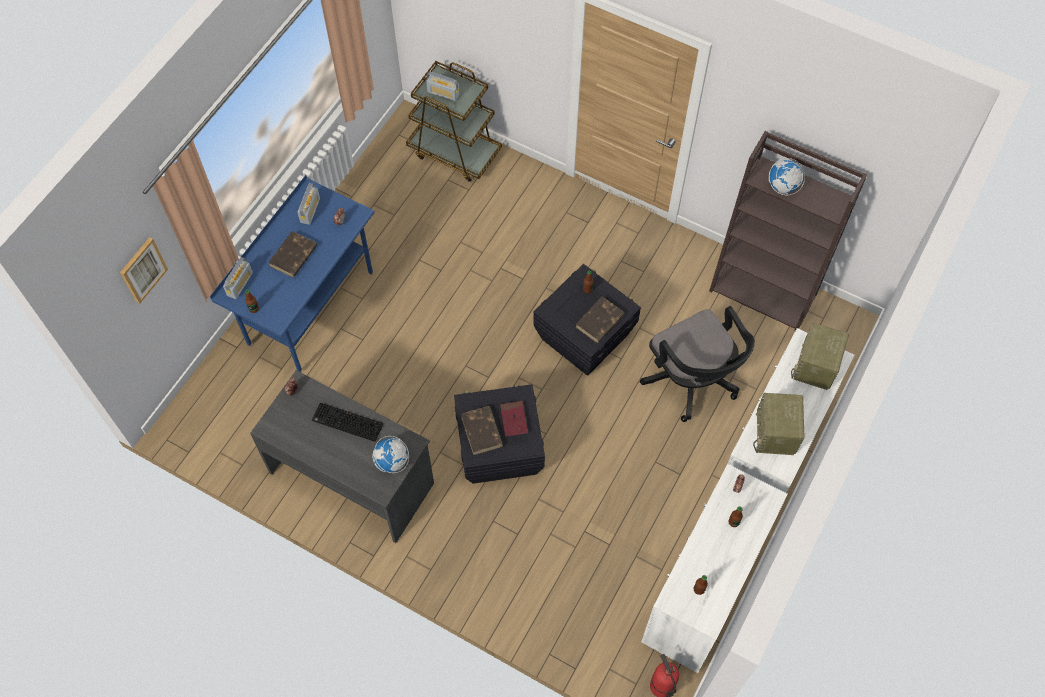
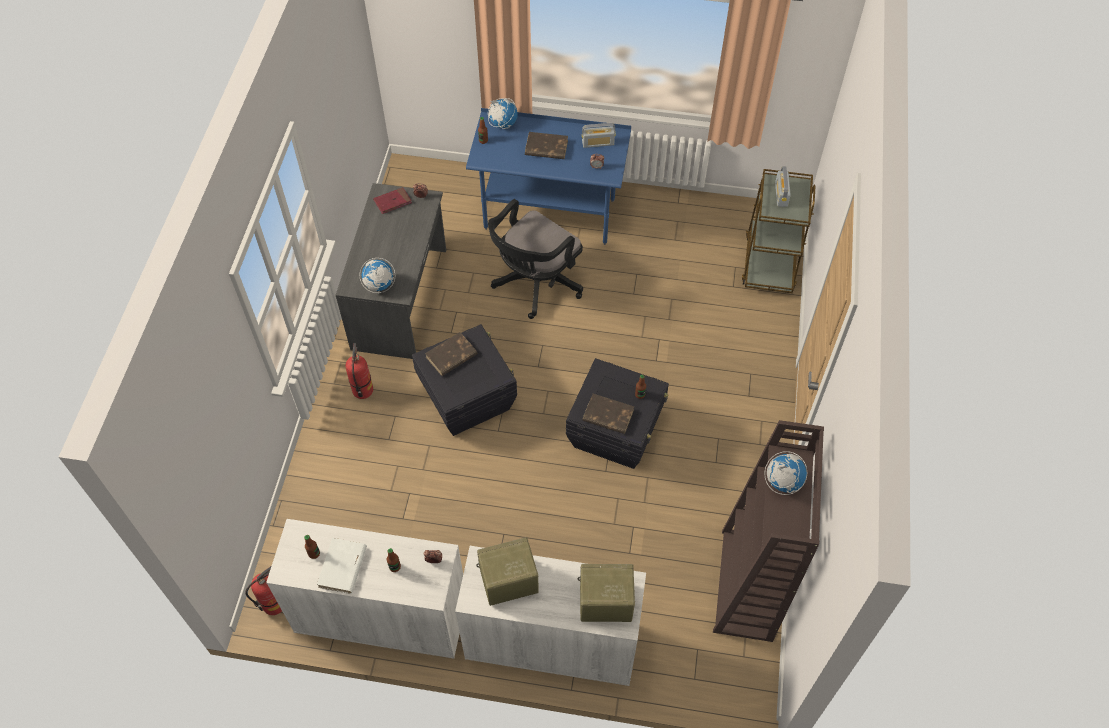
camera: 70 degrees right, 5 degrees down
picture [120,237,168,304] -> none
radio [223,257,253,299] -> globe [488,98,518,129]
keyboard [312,403,383,442] -> none
red book [500,401,528,437] -> red book moved to [373,187,412,214]
black office chair [640,306,755,422] -> black office chair moved to [488,199,583,319]
none -> white book [317,538,367,594]
none -> fire extinguisher [346,343,373,399]

